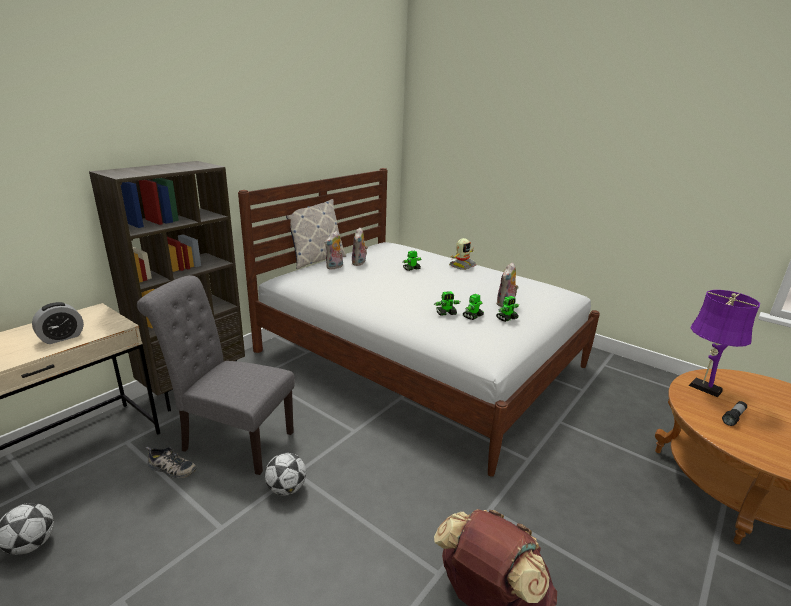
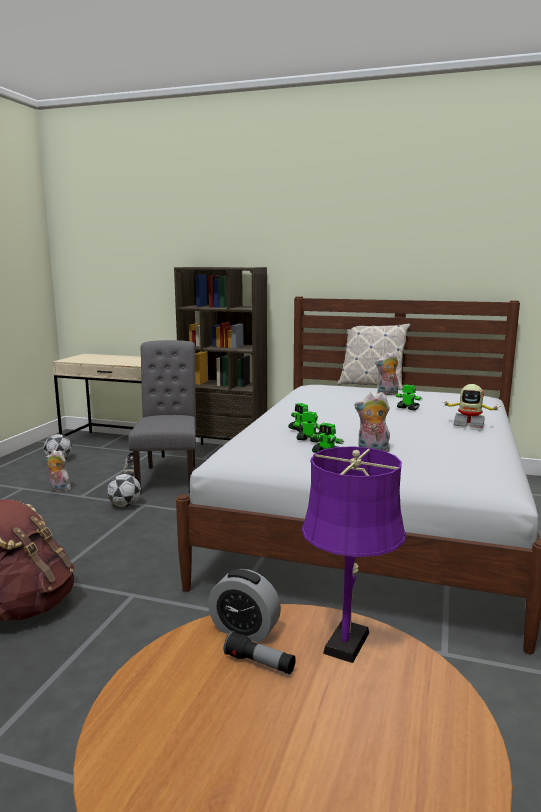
camera: 70 degrees right, 10 degrees down
alarm clock [32,302,84,344] -> alarm clock moved to [208,569,281,643]
plush toy [325,231,343,269] -> plush toy moved to [45,450,71,492]

